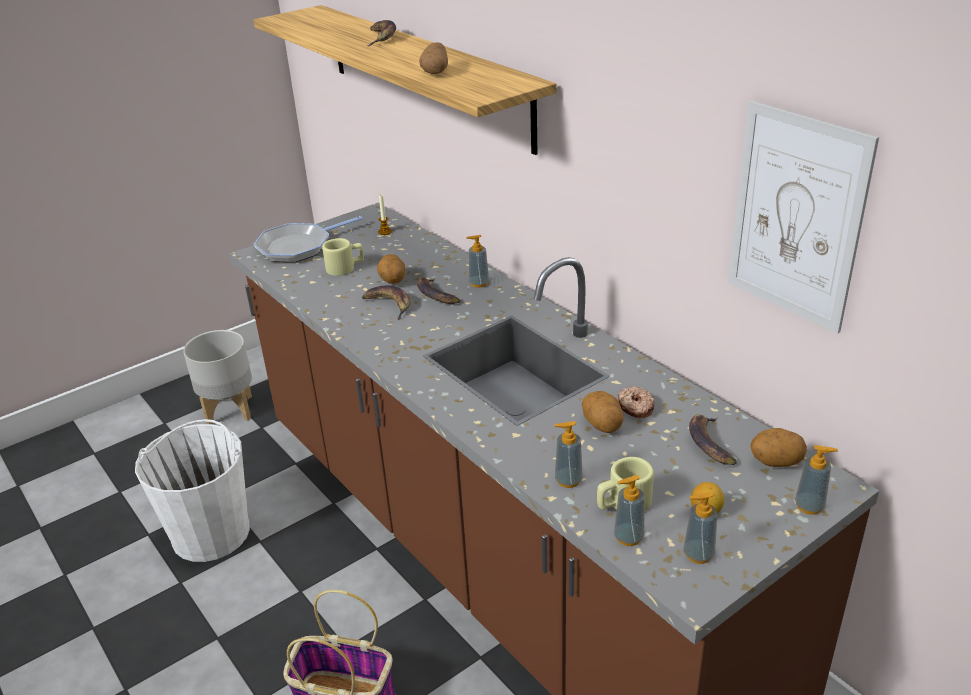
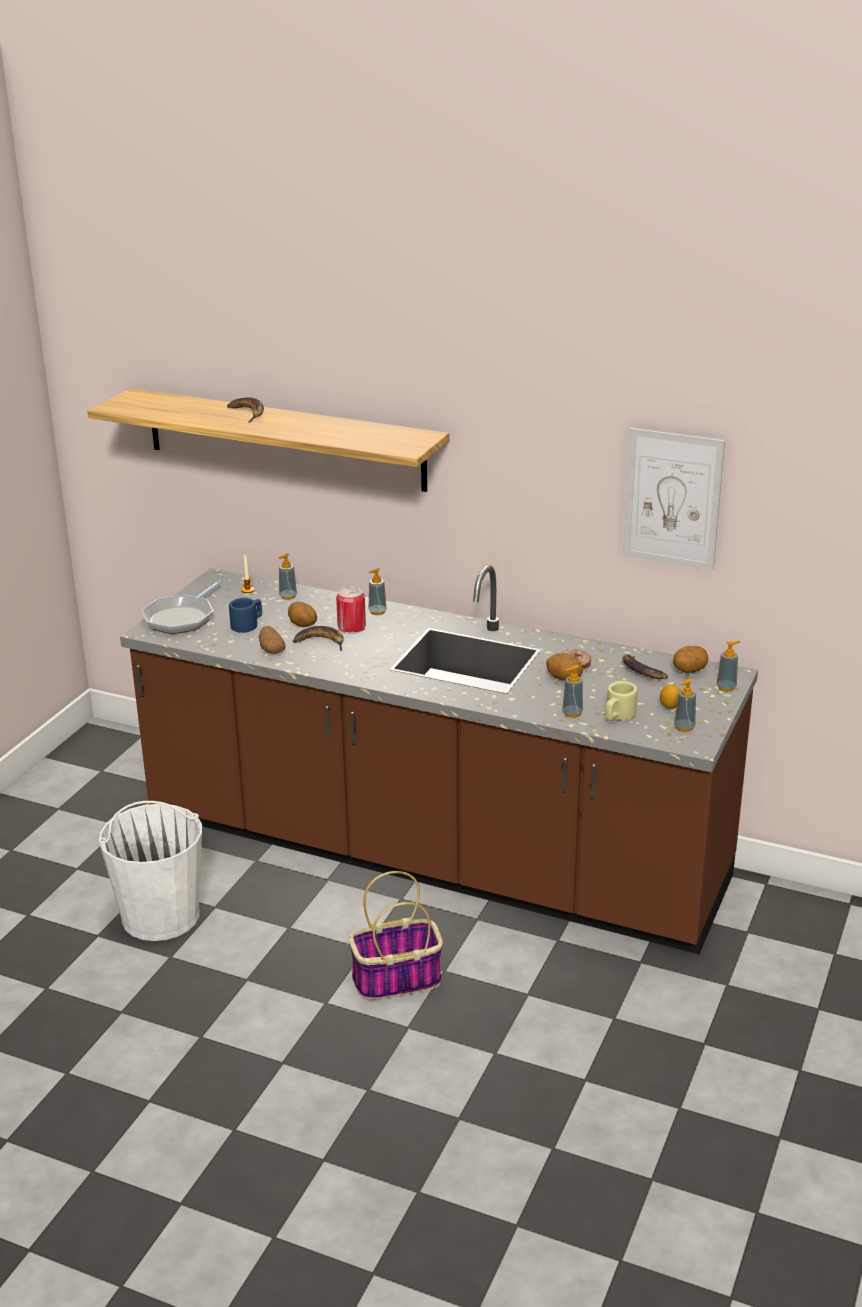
camera: 30 degrees left, 5 degrees down
grey planter [183,330,252,424] -> none
beige mug [322,238,364,276] -> blue mug [229,598,262,633]
banana [417,278,460,304] -> can [336,586,366,634]
potato [419,42,448,74] -> potato moved to [259,626,285,654]
soap dispenser [614,475,644,546] -> soap dispenser moved to [279,553,297,600]

